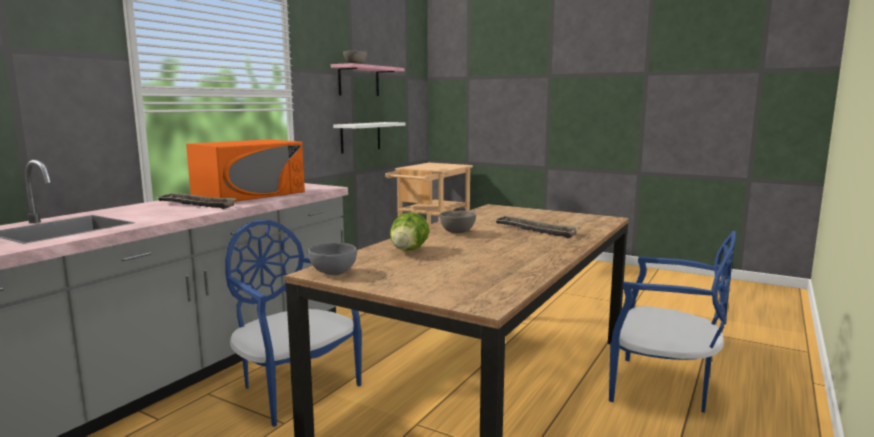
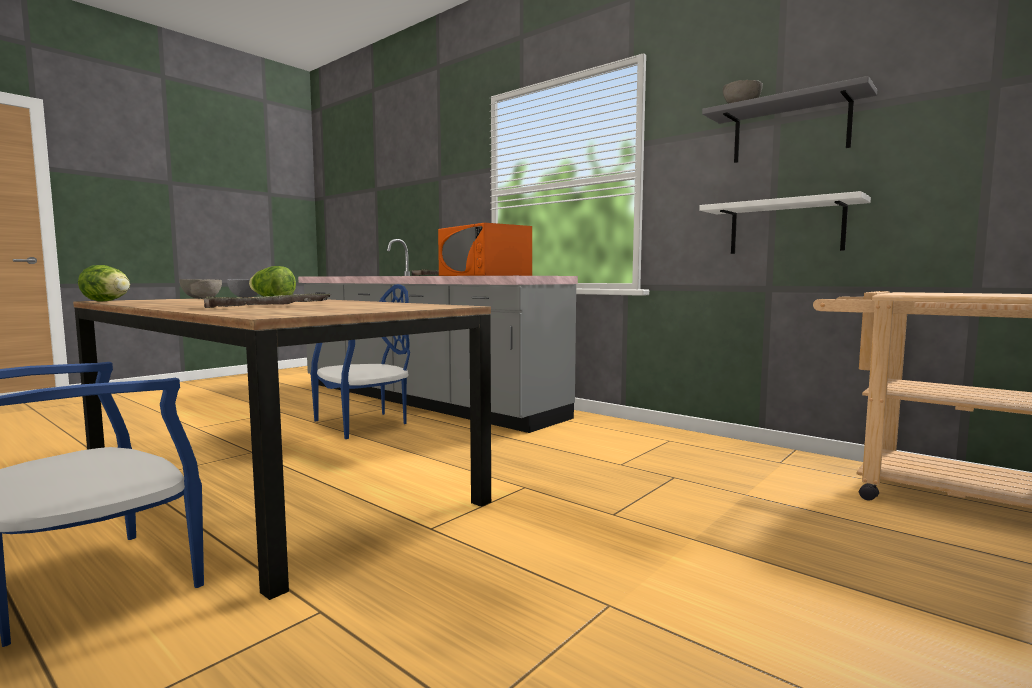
camera: 100 degrees right, 5 degrees down
pink shelf [331,63,405,96] -> grey shelf [702,76,877,163]
grey bowl [439,211,476,233] -> grey bowl moved to [179,279,222,299]
none -> lettuce [78,265,130,302]

